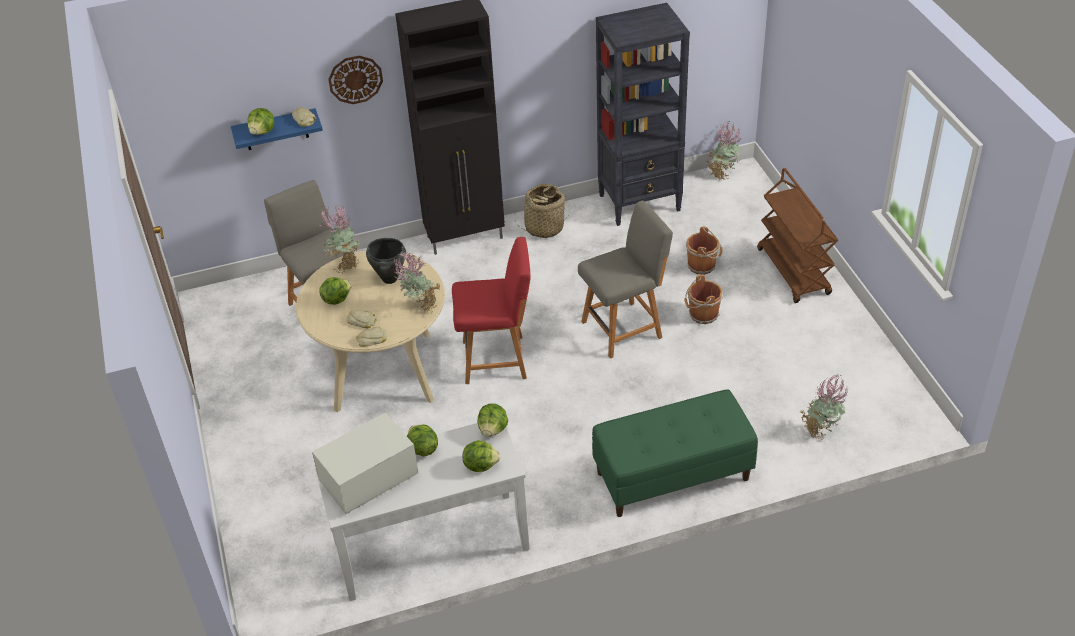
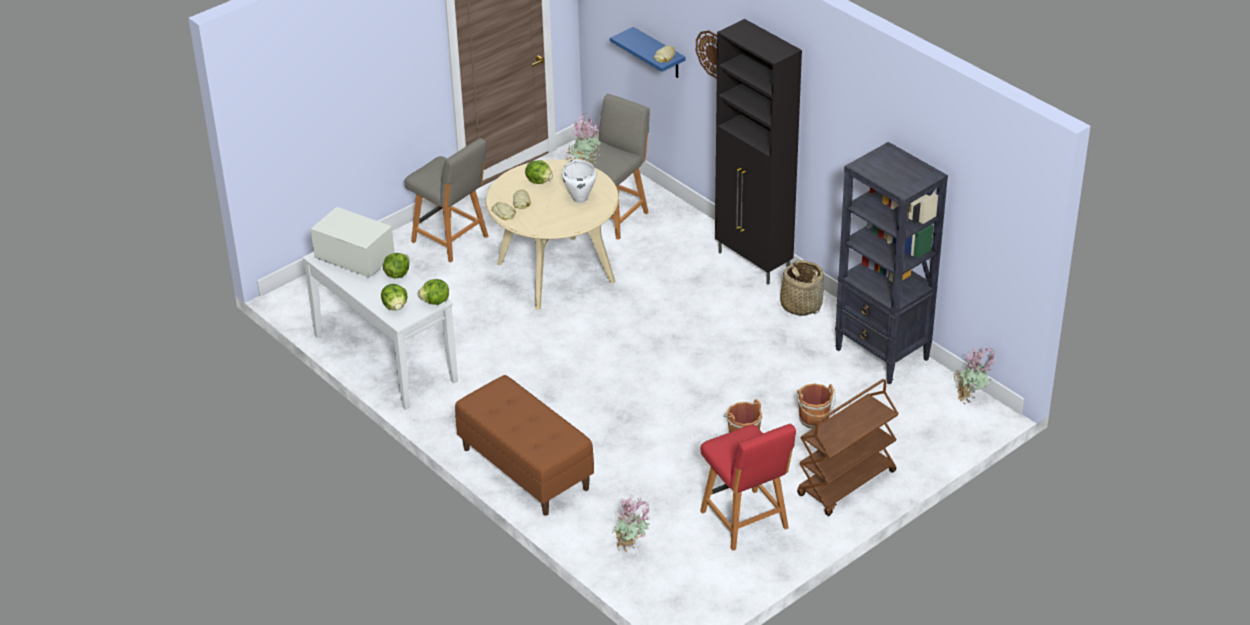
camera: 65 degrees right, 5 degrees down
lettuce [247,108,274,135] -> none
black cooking pot [366,238,406,284] -> white cooking pot [562,159,596,203]
potted plant [394,252,441,314] -> none
red chair [452,237,531,384] -> red chair moved to [700,424,796,551]
grey chair [578,201,673,358] -> grey chair moved to [404,138,488,262]
green bench [592,389,758,517] -> brown bench [455,375,594,516]

